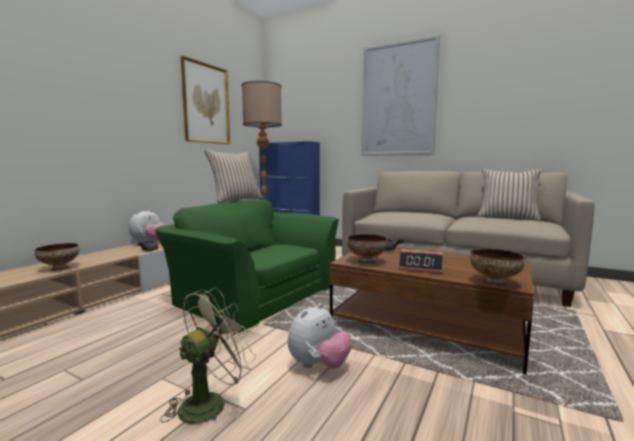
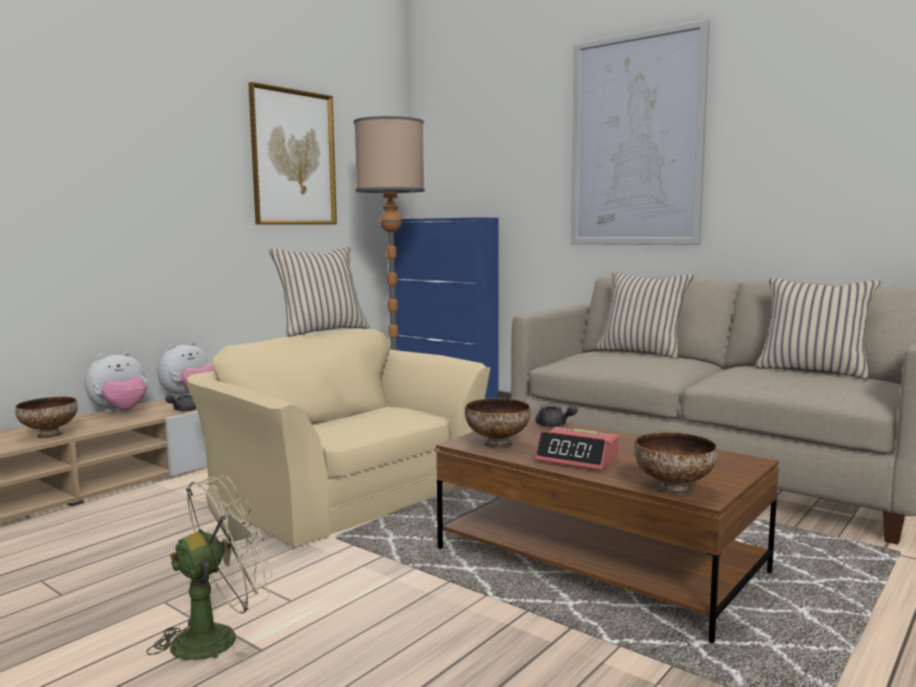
camera: 10 degrees right, 0 degrees up
green armchair [155,199,339,333] -> beige armchair [187,329,491,548]
plush toy [288,303,352,369] -> plush toy moved to [85,351,147,413]
none -> beige pillow [596,272,694,359]

